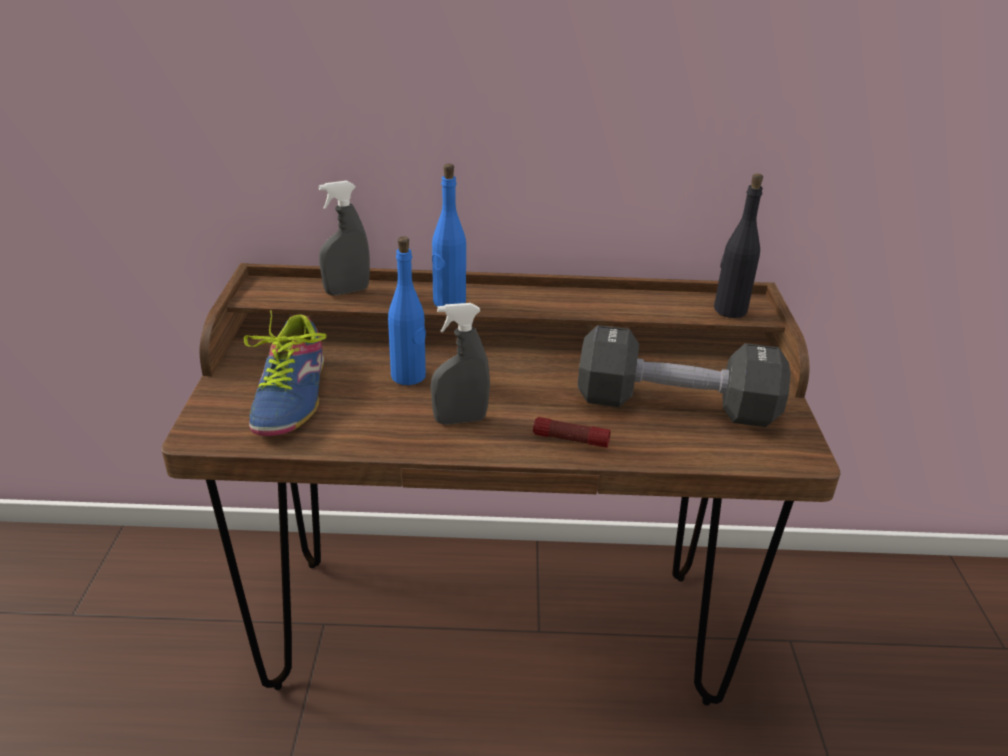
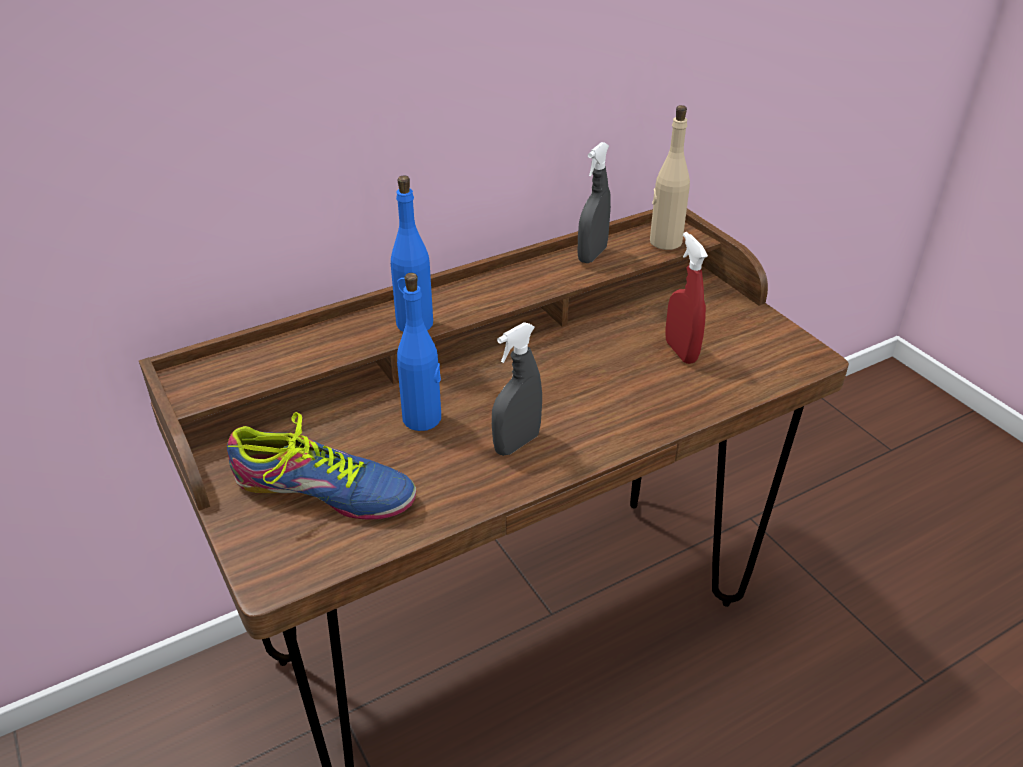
camera: 30 degrees left, 5 degrees up
shoe [244,311,327,436] -> shoe turned 45 degrees counterclockwise [227,412,417,520]
grey spray bottle [319,181,370,295] -> grey spray bottle moved to [578,142,611,263]
flashlight [533,417,611,448] -> none
black dumbbell [578,325,791,427] -> red spray bottle [665,232,708,364]
black bottle [714,173,763,318] -> beige bottle [650,105,690,250]

